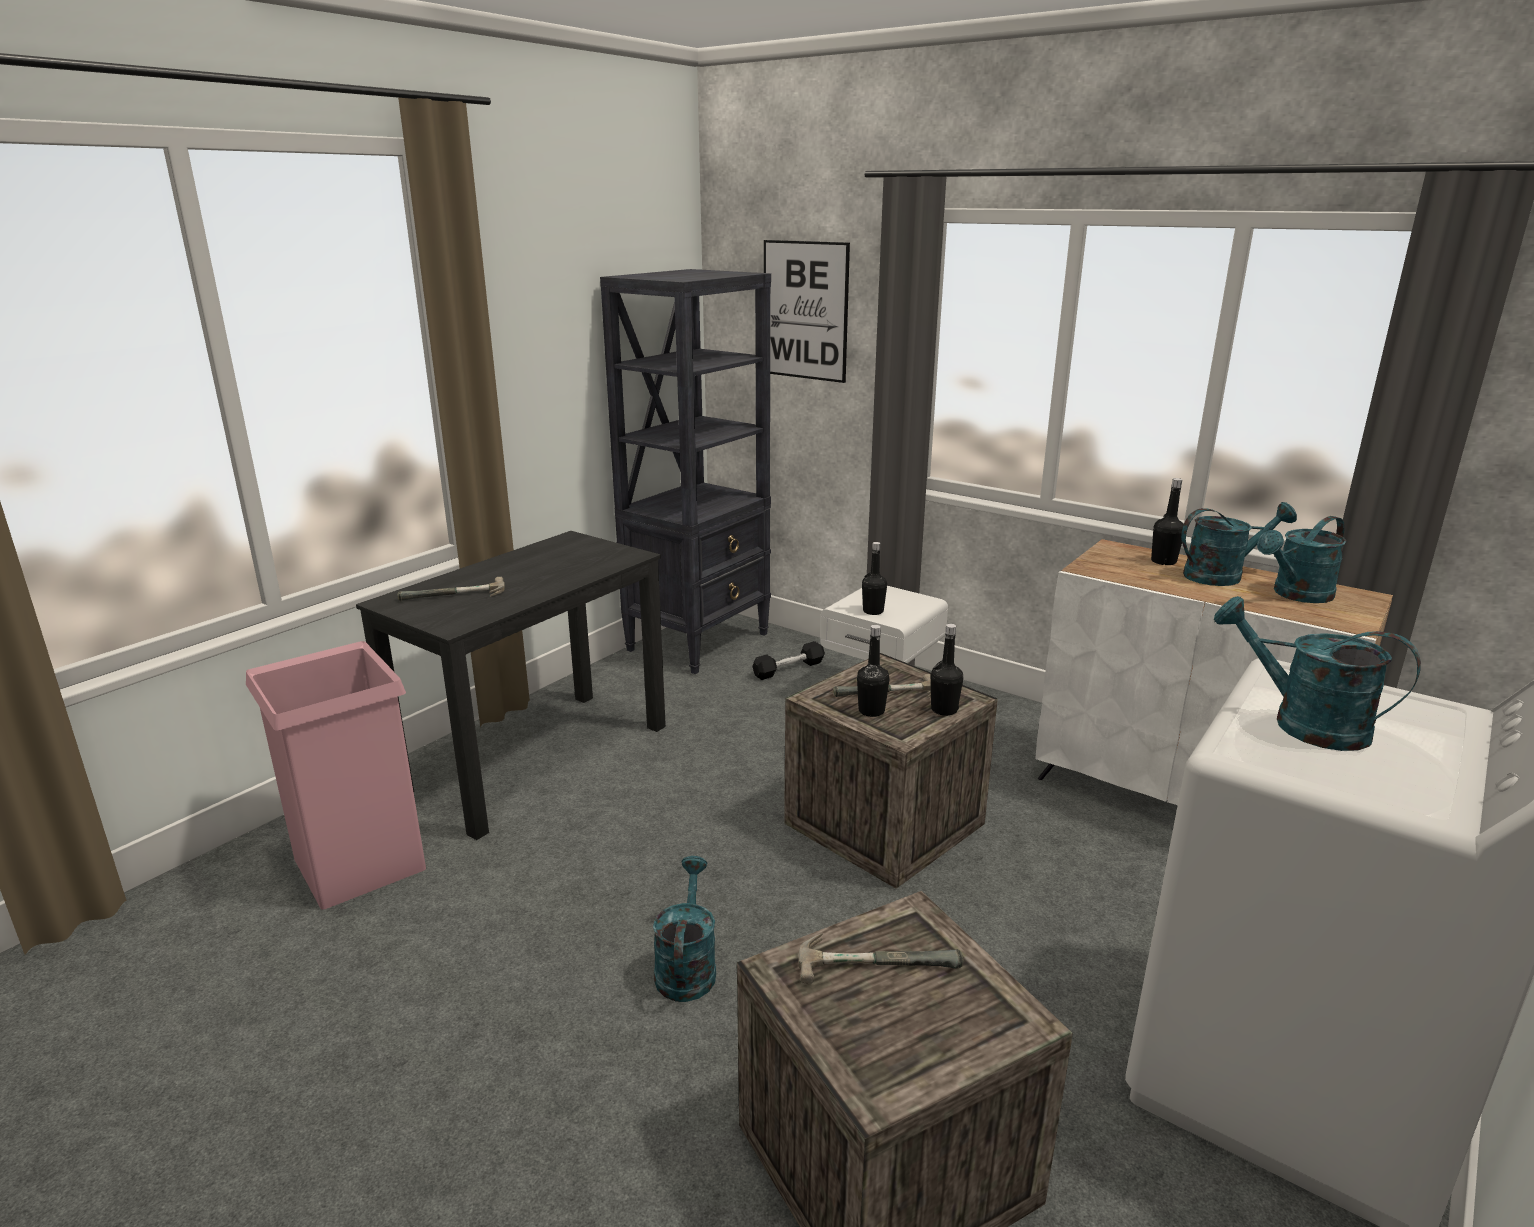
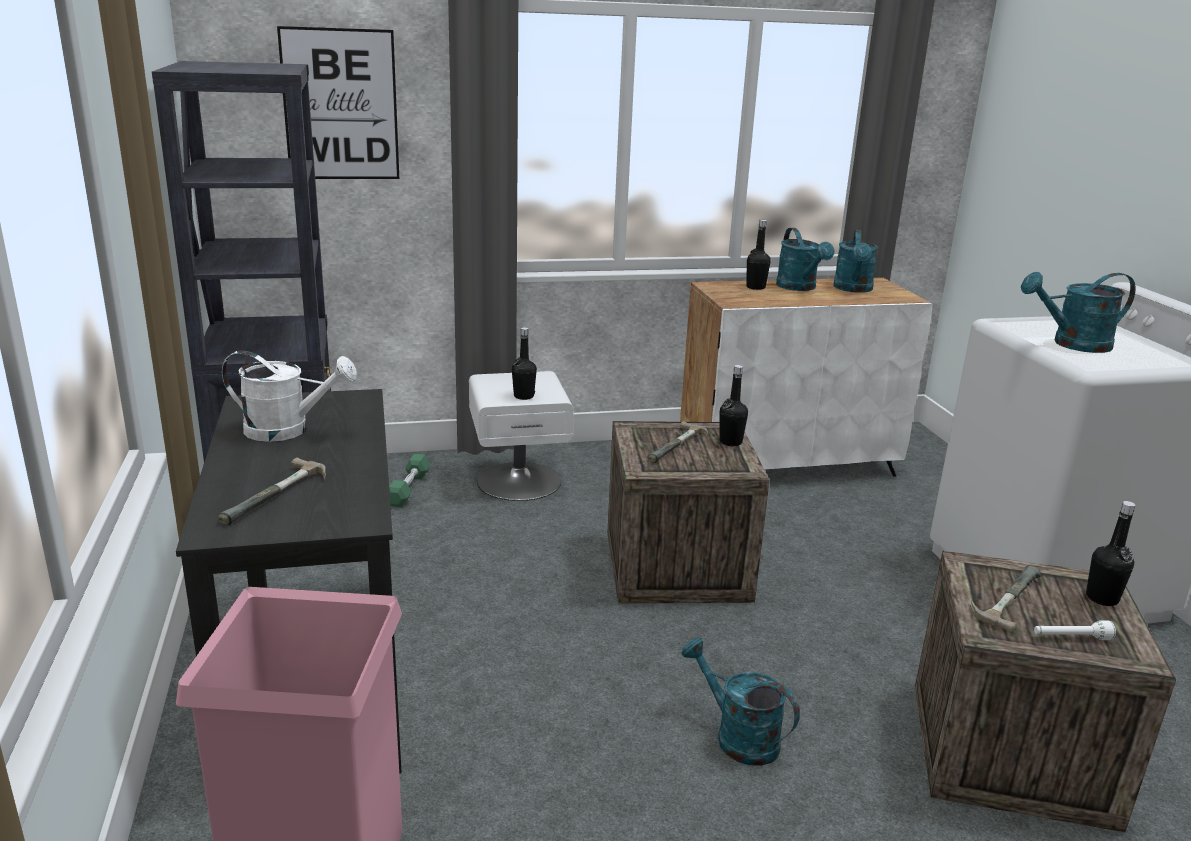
camera: 50 degrees left, 0 degrees up
black dumbbell [753,641,825,680] -> green dumbbell [389,454,430,507]
black bottle [857,625,890,717] -> black bottle moved to [1086,501,1136,606]
turquoise watering can [1181,502,1297,586] -> turquoise watering can turned 135 degrees clockwise [776,228,834,291]
none -> white watering can [222,350,357,442]
none -> white flashlight [1034,620,1116,640]

